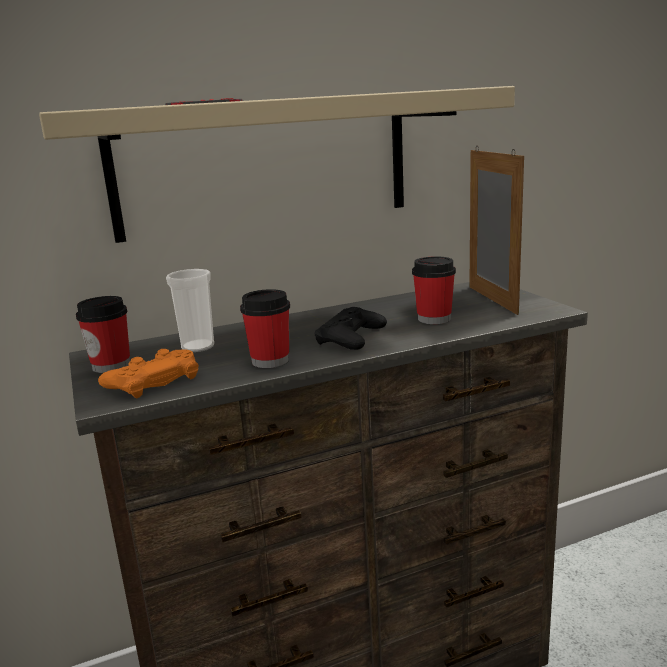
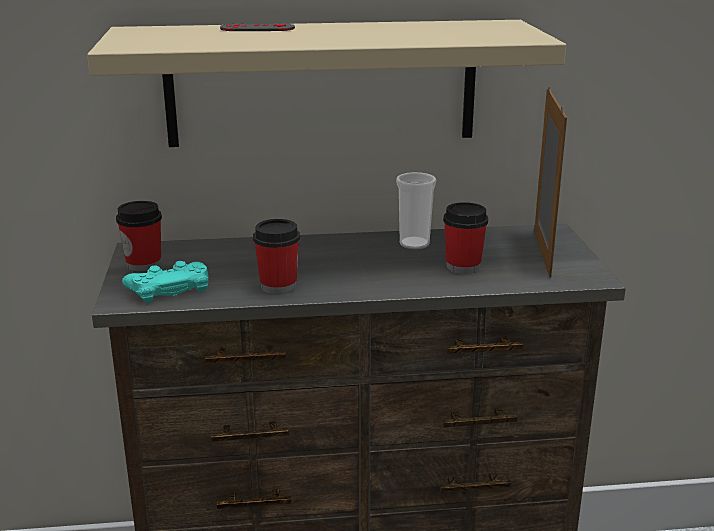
camera: 15 degrees right, 5 degrees up
orange game controller [98,349,199,398] -> turquoise game controller [122,261,209,303]
cup [166,269,214,352] -> cup moved to [396,172,437,249]
black game controller [315,307,387,350] -> none

